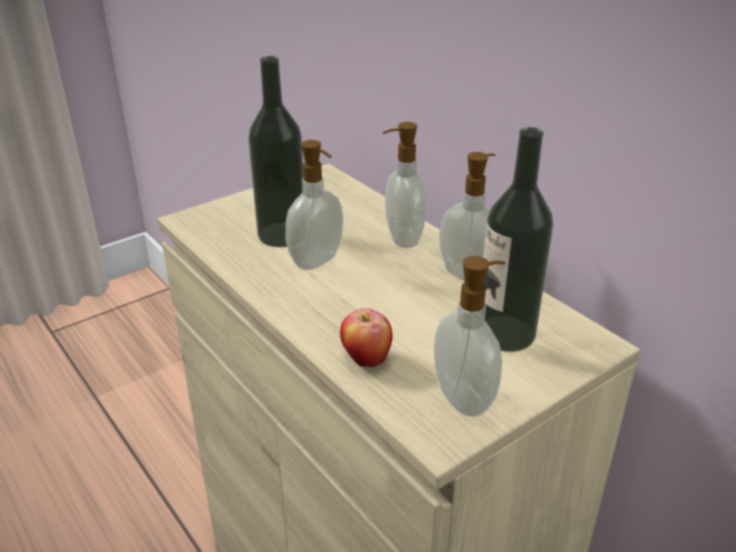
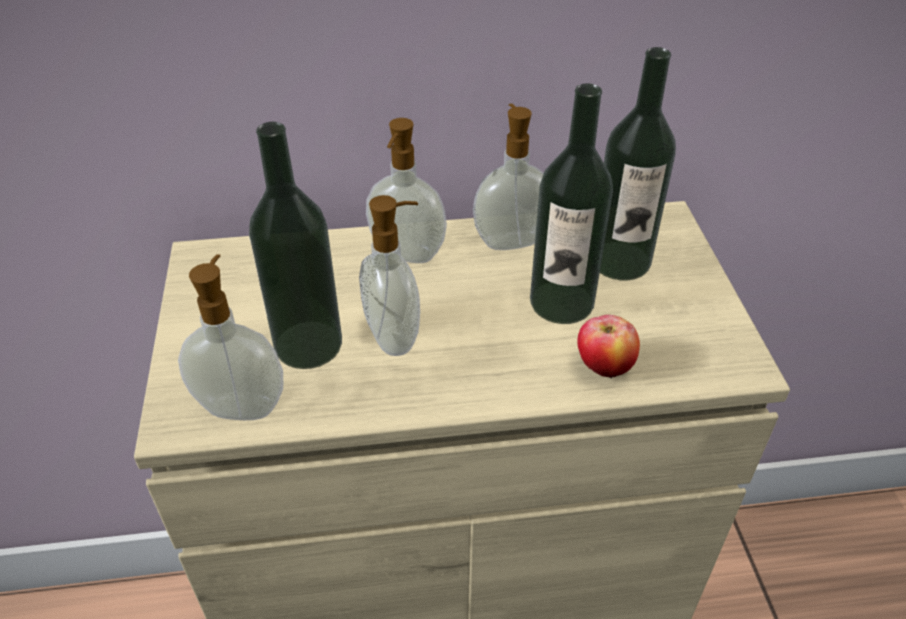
camera: 60 degrees left, 10 degrees up
soap dispenser [434,256,506,417] -> soap dispenser moved to [178,254,283,420]
none -> bottle [530,83,613,324]

